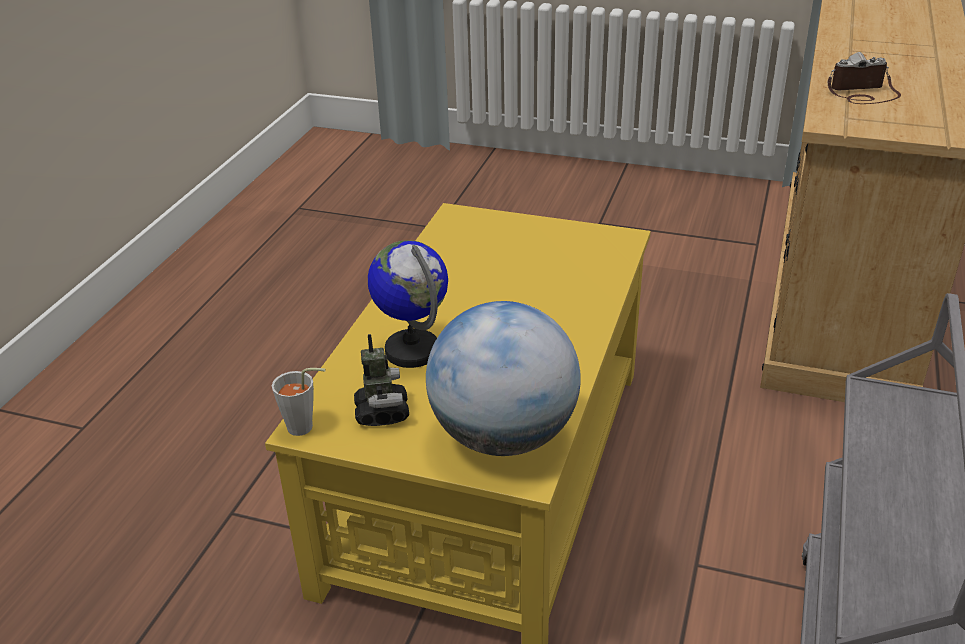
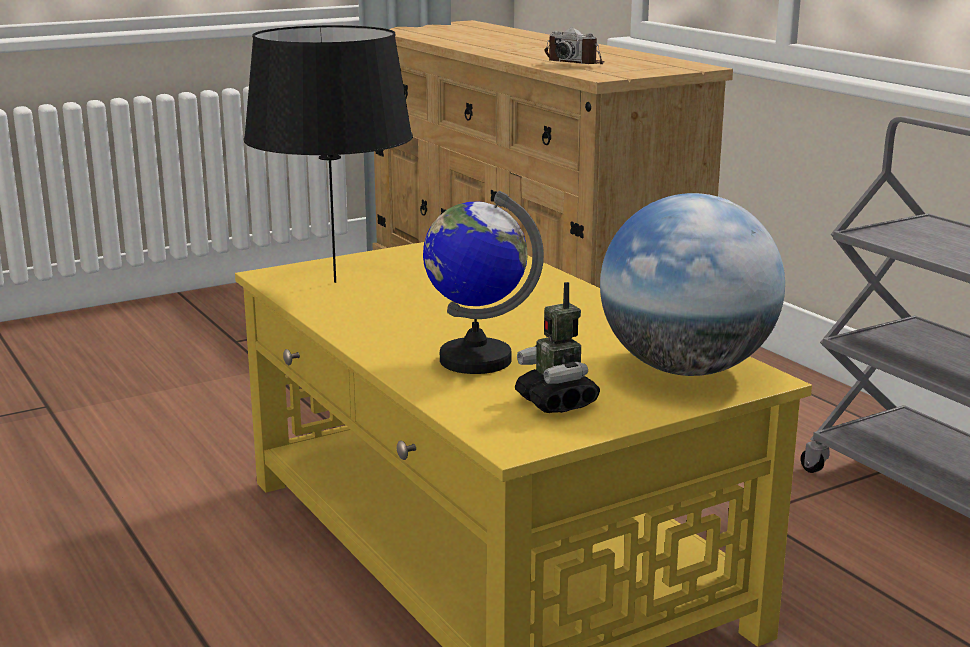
camera: 50 degrees left, 15 degrees down
grey cup [272,368,326,436] -> none
toy robot [354,334,409,426] -> toy robot turned 150 degrees counterclockwise [515,282,600,413]
camera [827,52,901,104] -> camera turned 90 degrees counterclockwise [545,27,605,64]
none -> black table lamp [244,25,413,283]

